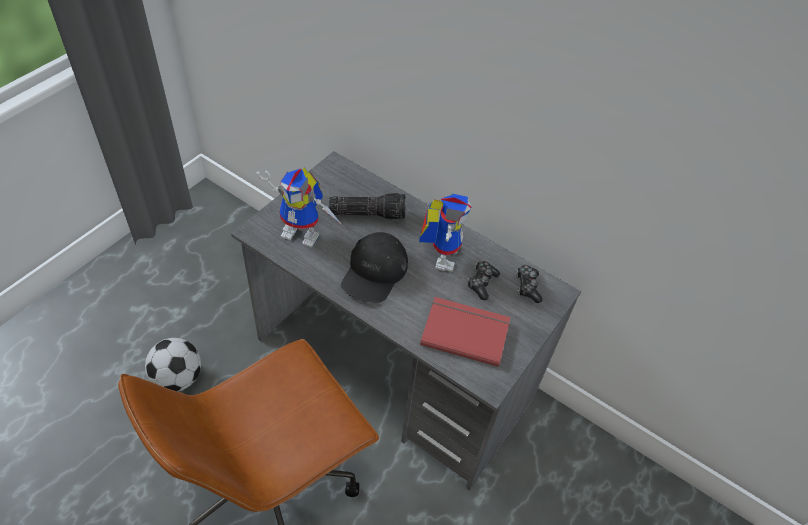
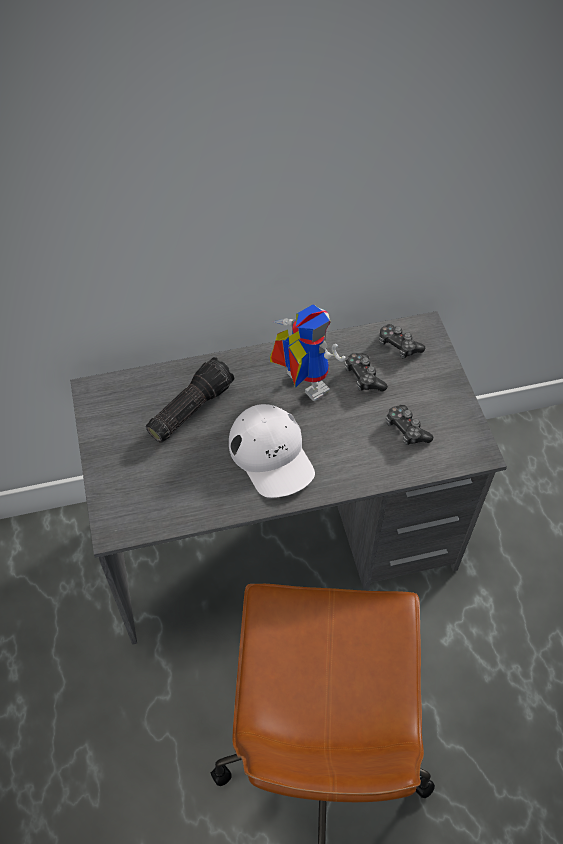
camera: 45 degrees left, 5 degrees up
football [145,338,201,392] -> none
toy robot [257,167,343,247] -> none
black cap [341,232,408,303] -> white cap [229,404,315,498]
red book [420,297,511,367] -> game controller [386,405,433,445]

